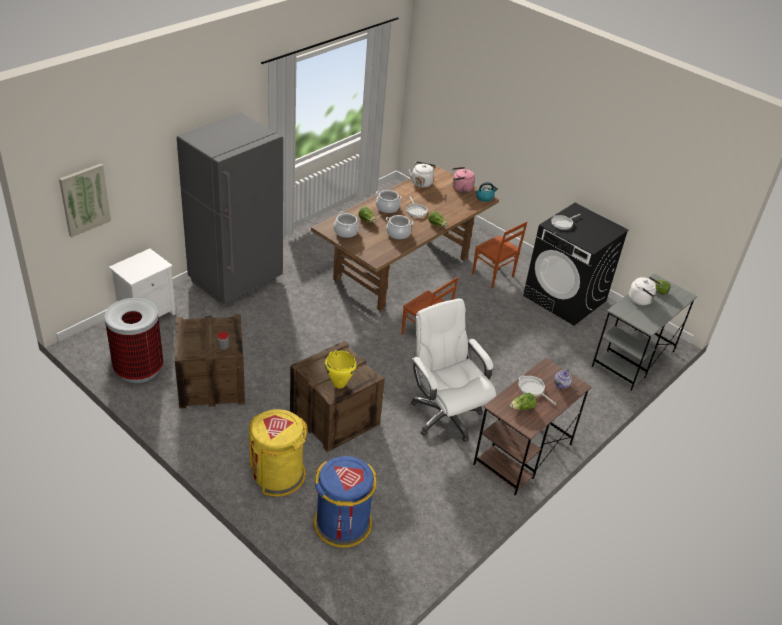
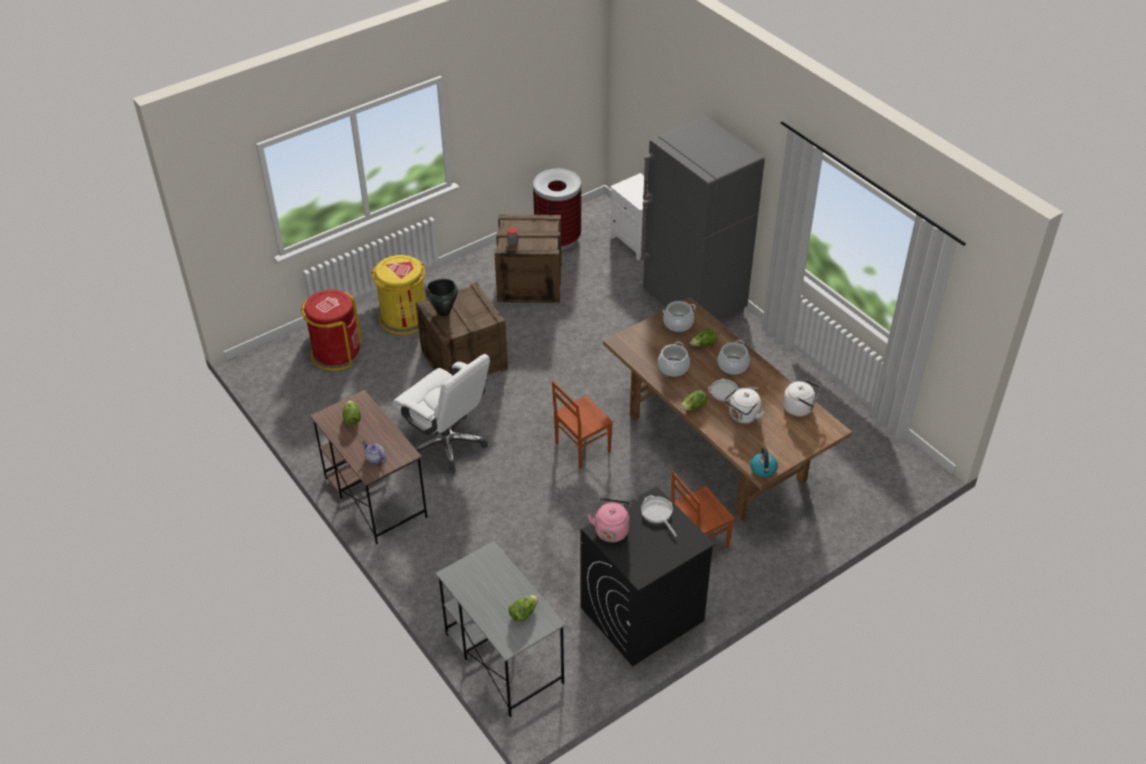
camera: 105 degrees right, 5 degrees up
picture [59,164,111,237] -> none
blue trash can [313,456,377,548] -> red trash can [301,289,362,371]
yellow cooking pot [325,350,357,388] -> black cooking pot [426,279,458,316]
white office chair [411,299,496,442] -> white office chair turned 60 degrees clockwise [392,354,490,473]
pink kettle [452,167,475,193] -> pink kettle moved to [587,498,631,542]
frying pan [518,375,556,405] -> none
white kettle [629,277,662,305] -> white kettle moved to [725,388,764,424]

